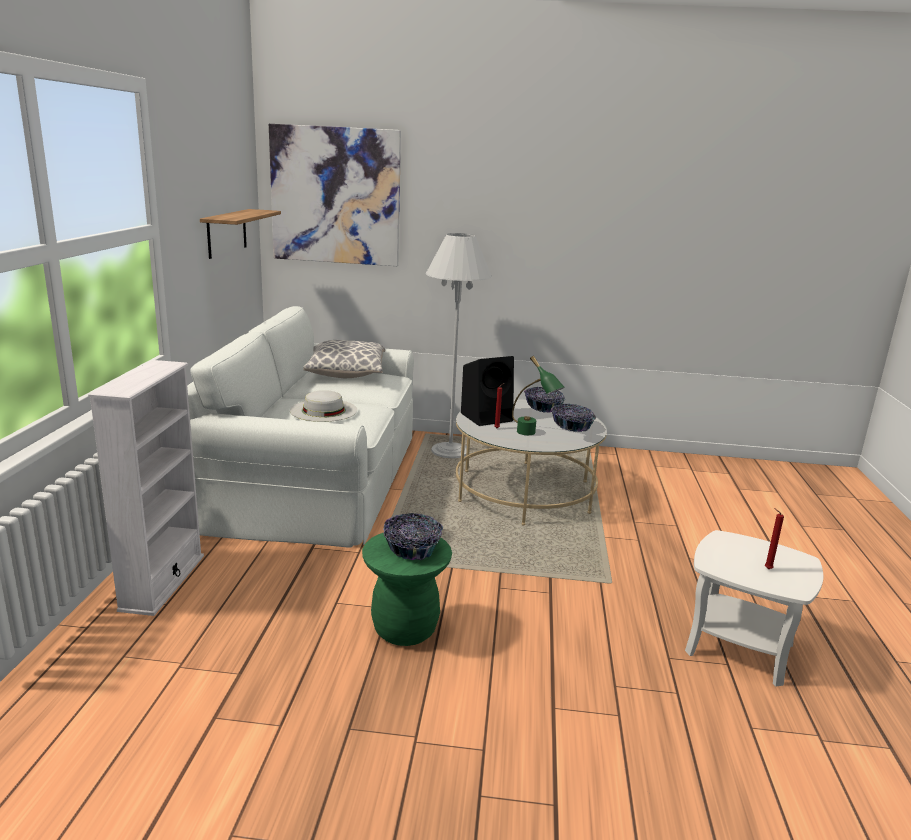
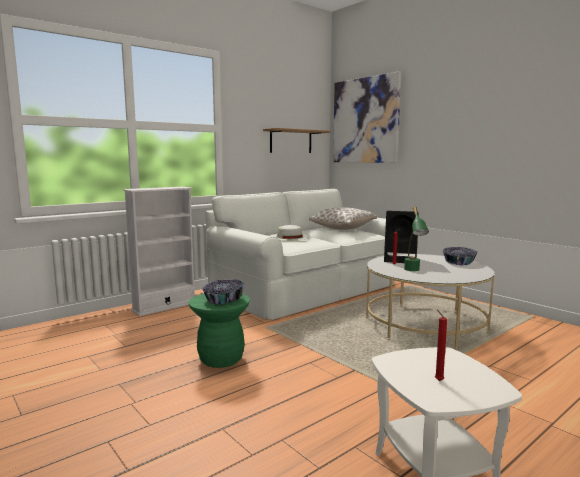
camera: 45 degrees right, 10 degrees down
white floor lamp [426,233,492,458] -> none
bowl [551,404,596,432] -> none

